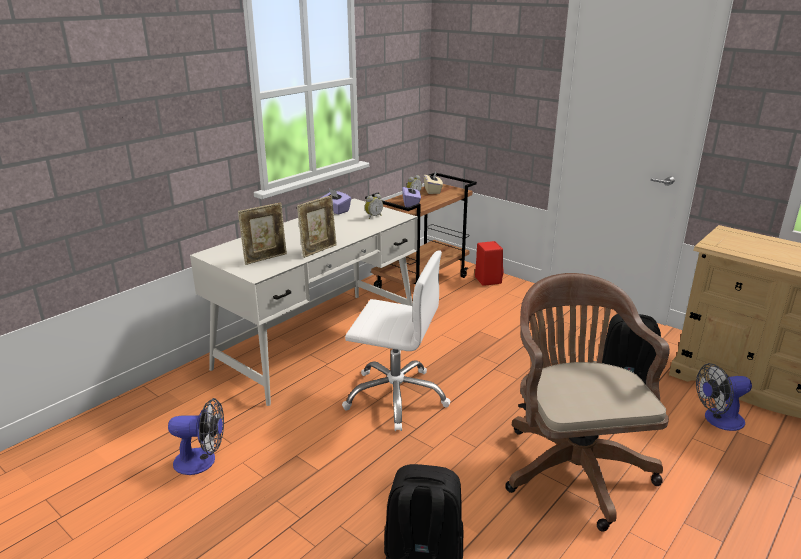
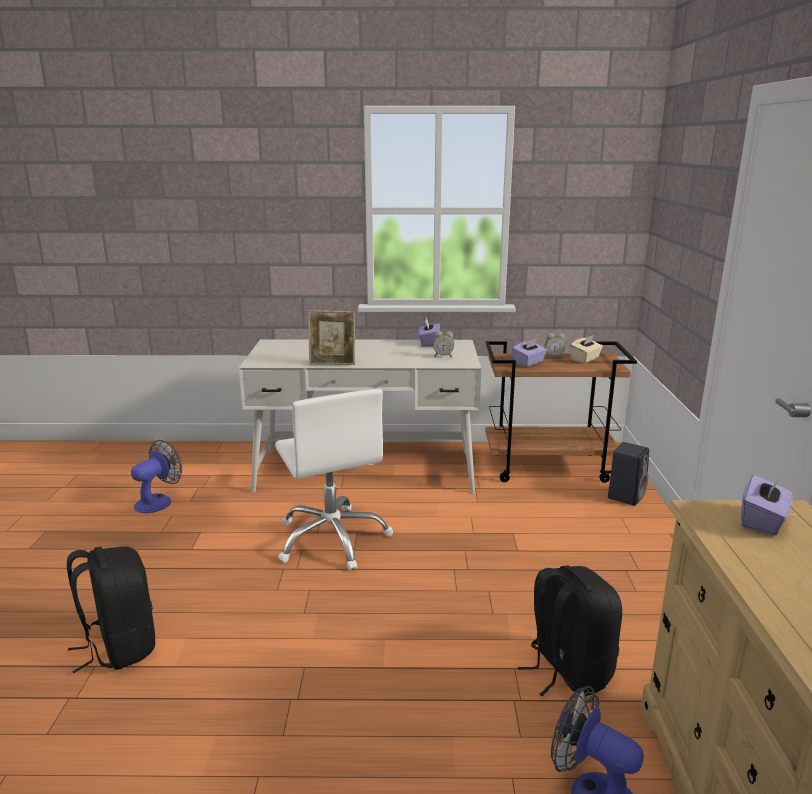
camera: 50 degrees right, 5 degrees down
fan [168,398,224,475] -> fan turned 105 degrees counterclockwise [131,440,182,513]
picture frame [238,203,287,265] -> none
red speaker [475,241,503,286] -> black speaker [608,442,649,506]
brown office chair [505,273,670,532] -> none
none -> purple tissue box [741,475,793,536]

